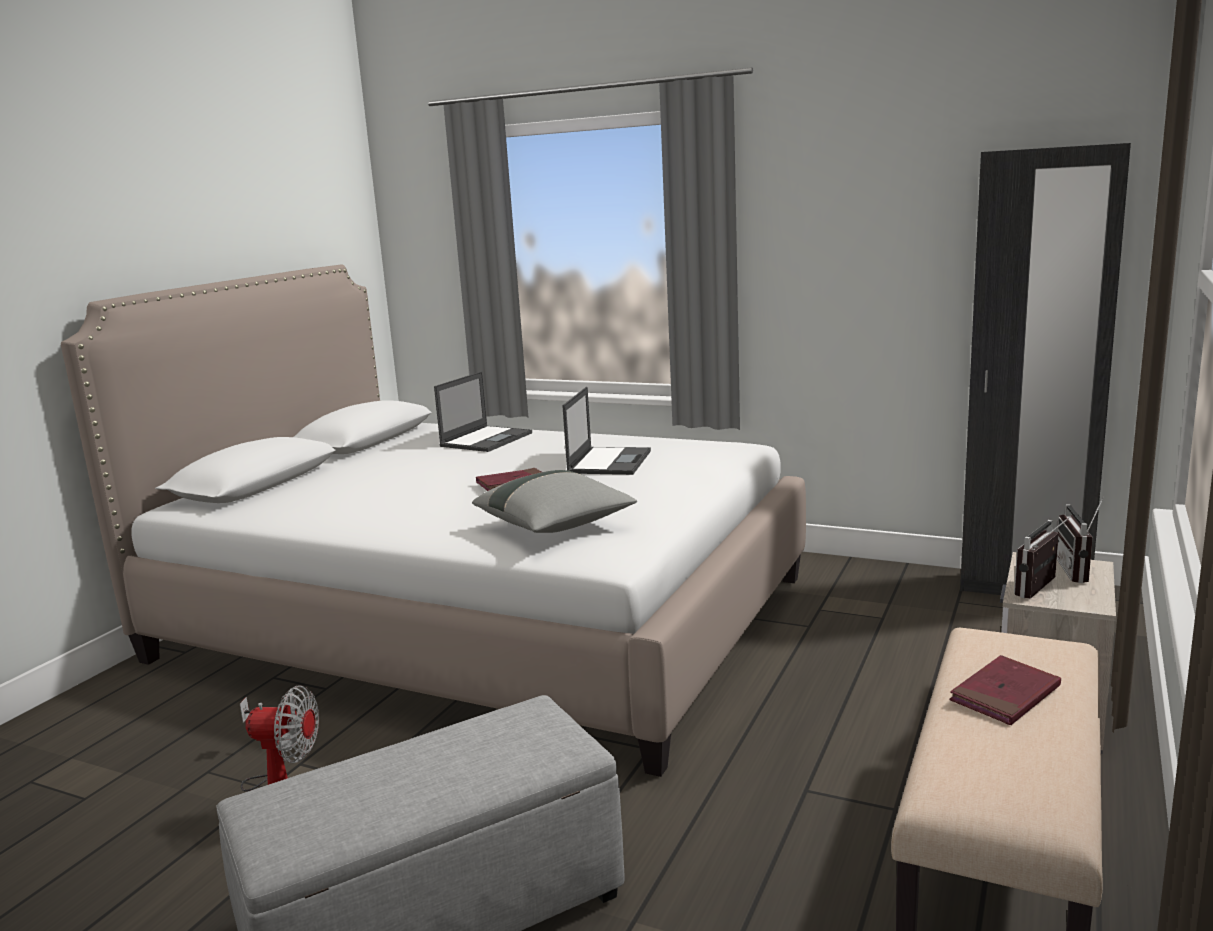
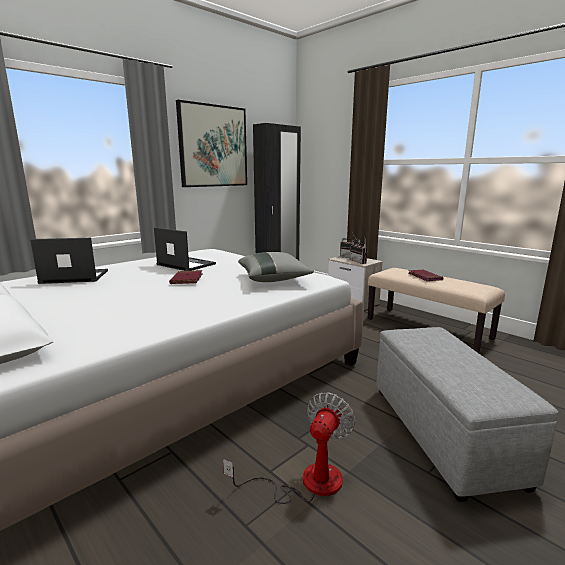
camera: 70 degrees left, 0 degrees up
laptop [434,371,532,452] -> laptop turned 60 degrees counterclockwise [30,238,108,284]
none -> picture [176,100,247,187]

